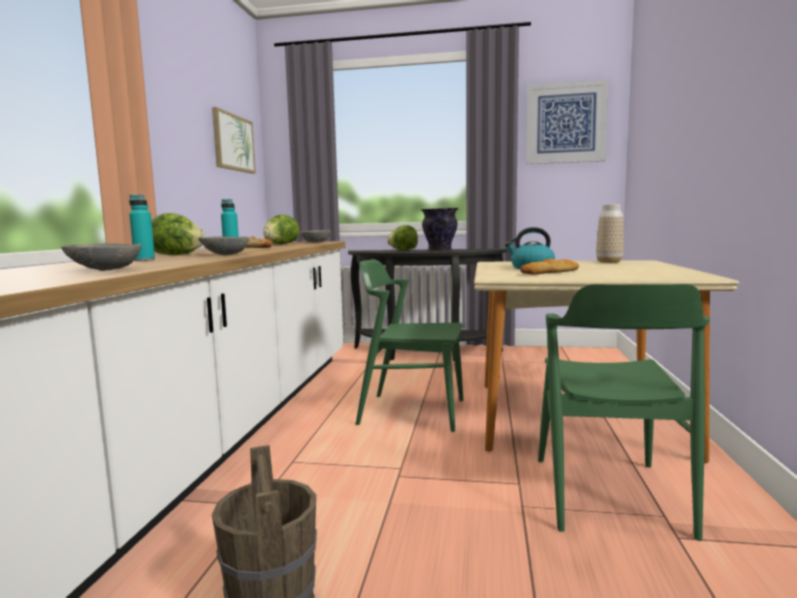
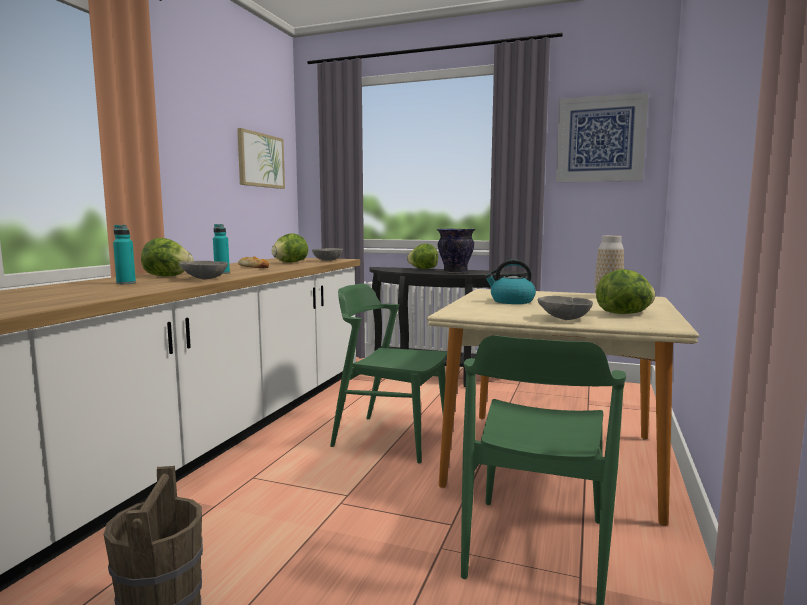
camera: 10 degrees right, 0 degrees up
grey bowl [61,243,141,271] -> grey bowl moved to [538,296,593,320]
bread [520,259,579,274] -> none
none -> lettuce [596,269,655,314]

